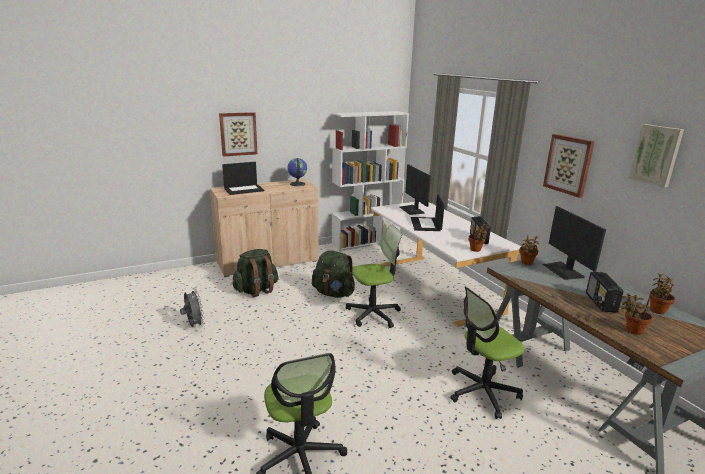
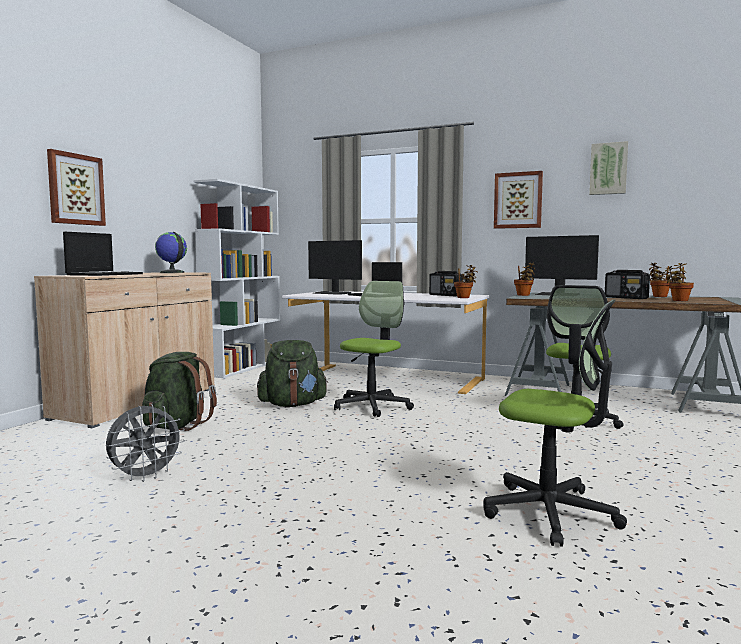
camera: 40 degrees left, 15 degrees down
grey fan [180,288,205,328] -> grey fan turned 120 degrees clockwise [106,404,185,482]

